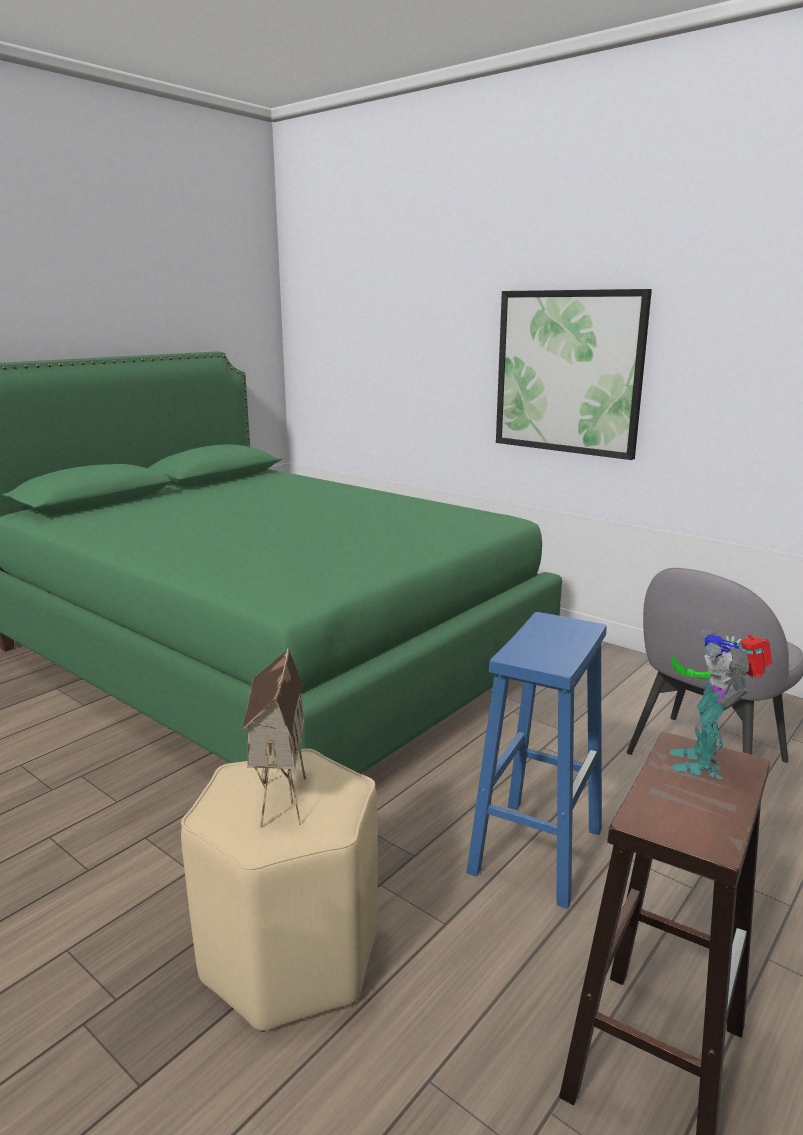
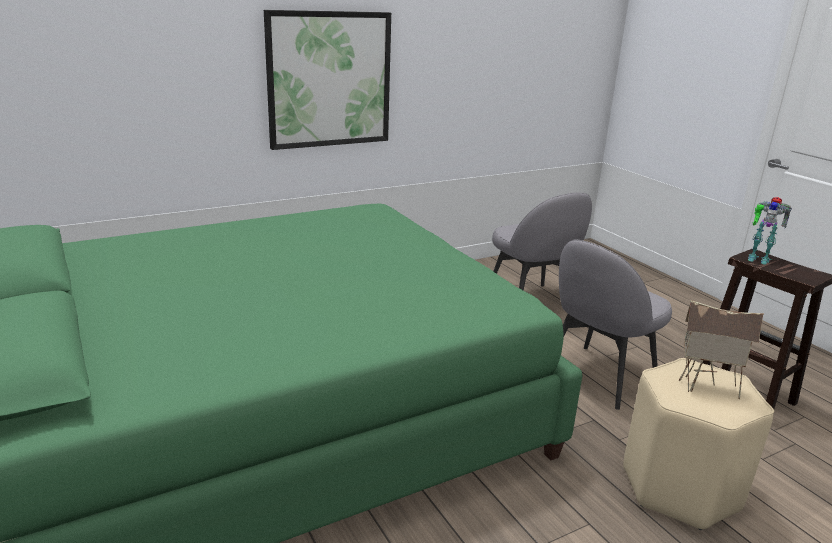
camera: 70 degrees left, 5 degrees up
blue stool [466,612,607,909] -> grey chair [559,240,672,410]

